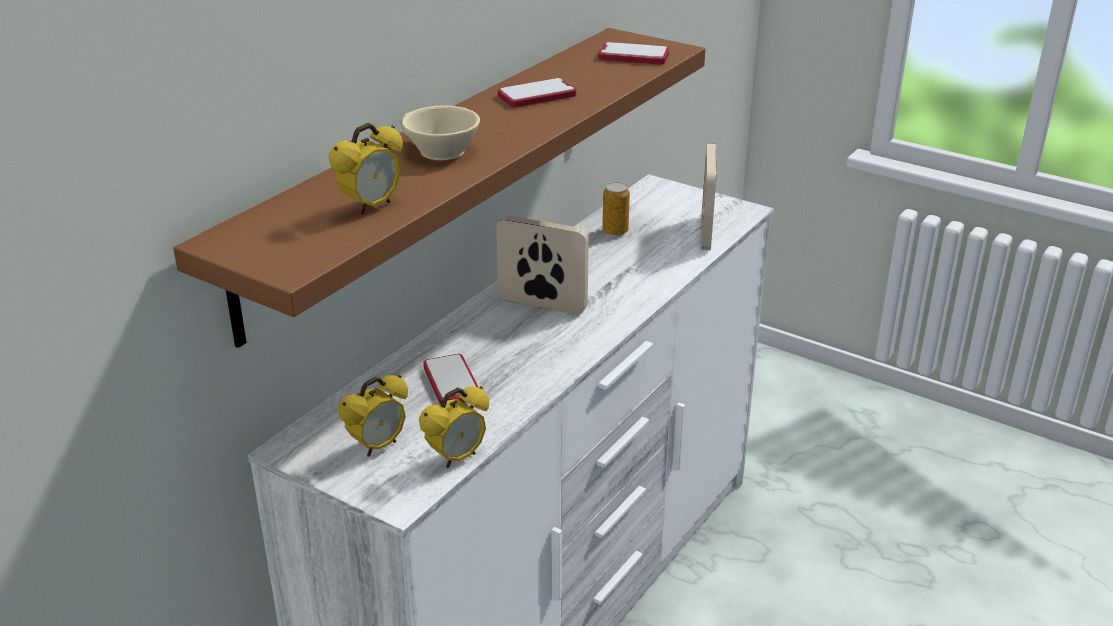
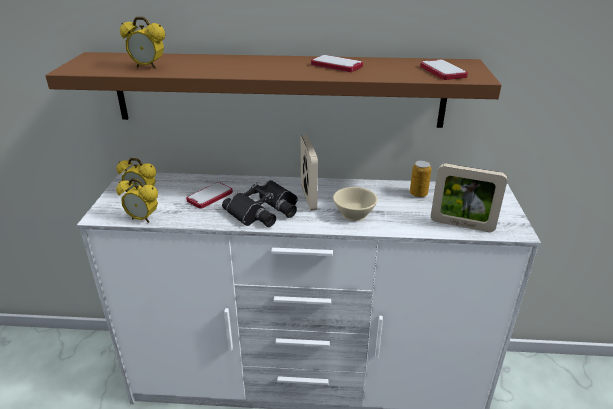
camera: 60 degrees right, 0 degrees up
beige cup [400,106,480,160] -> beige cup moved to [333,187,378,221]
picture frame [701,143,716,250] -> picture frame turned 135 degrees counterclockwise [431,164,507,232]
none -> black binoculars [222,180,297,227]

